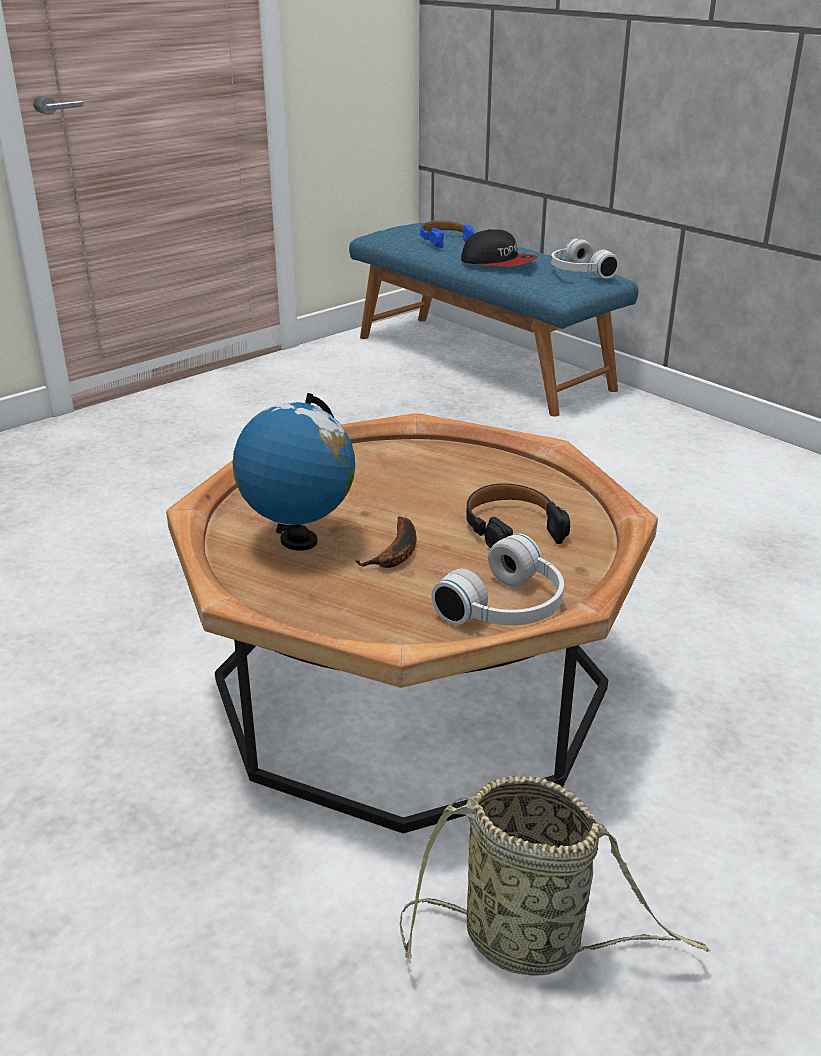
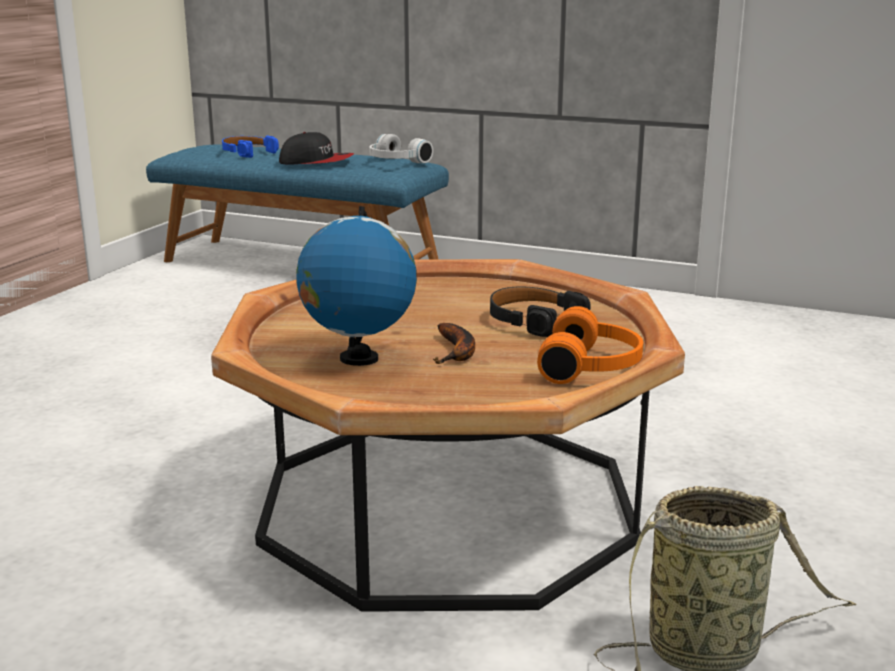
camera: 25 degrees left, 10 degrees down
white headphones [432,533,564,625] -> orange headphones [537,306,643,384]

